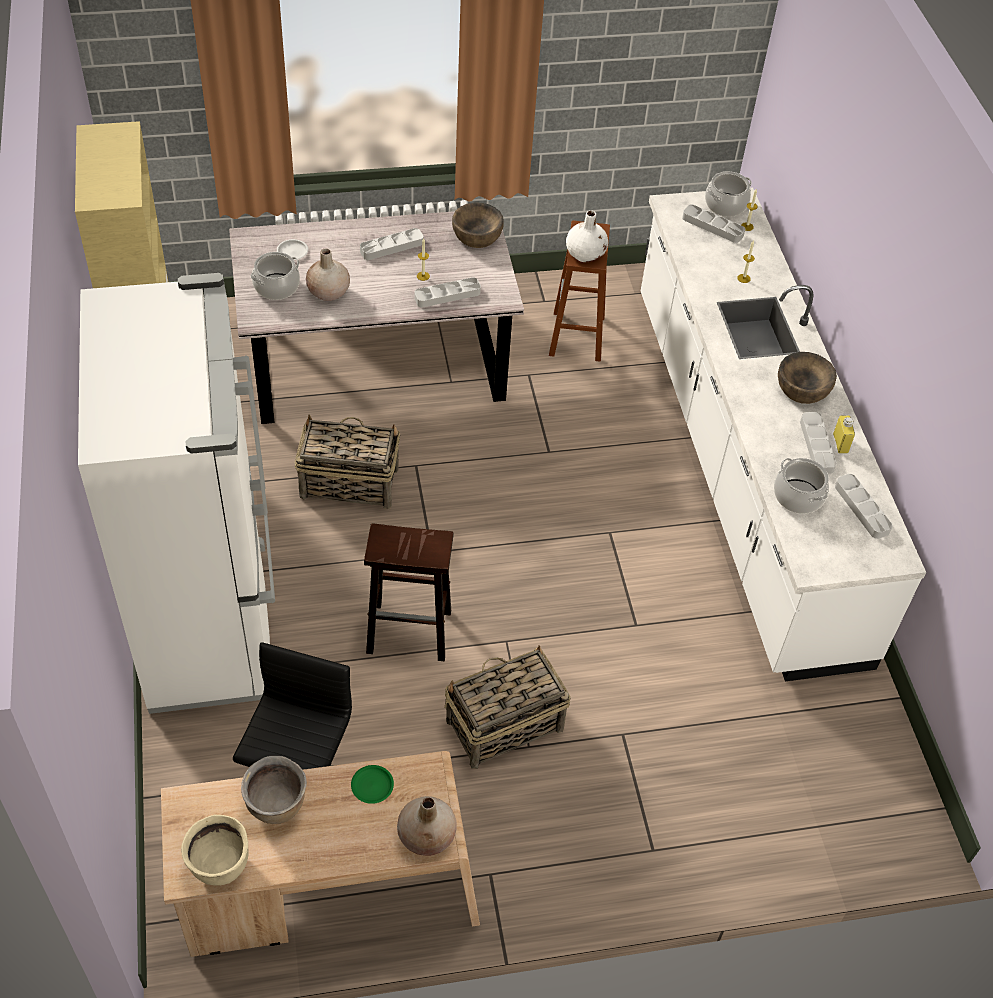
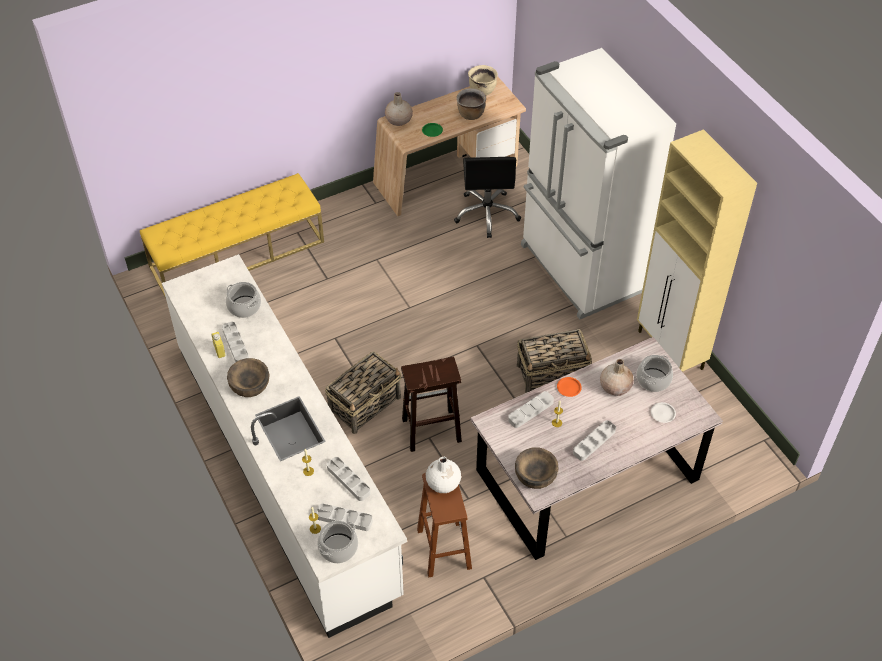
camera: 165 degrees right, 0 degrees up
brown stool [364,524,454,661] -> brown stool moved to [401,357,462,452]
basket [445,645,571,769] -> basket moved to [325,351,401,434]
grey tray [835,474,893,539] -> grey tray moved to [327,457,370,501]
none -> yellow bench [140,173,324,298]
none -> orange plate [557,377,582,397]

